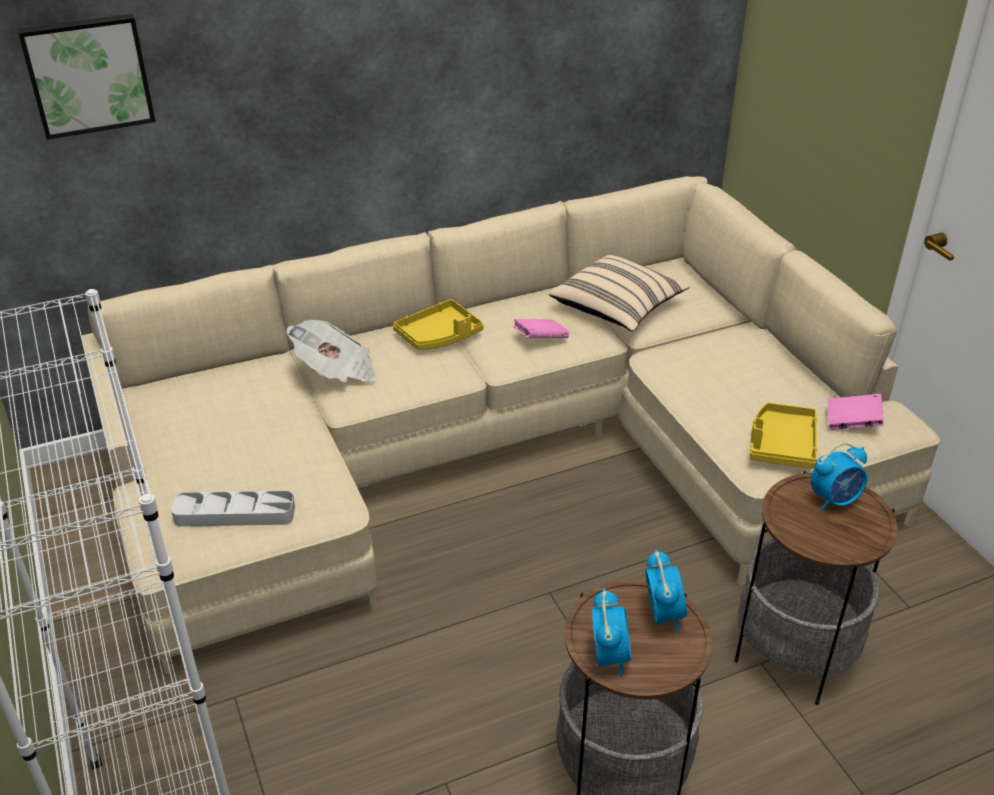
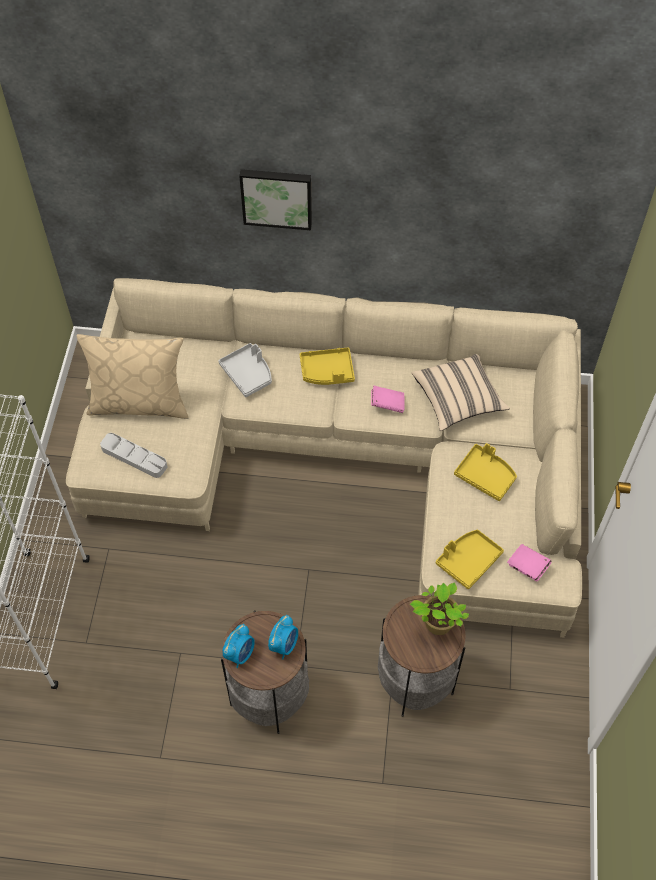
camera: 30 degrees right, 20 degrees up
picture [17,14,156,140] -> picture moved to [239,169,312,230]
newspaper [287,320,377,383] -> grey tray [219,343,272,397]
alarm clock [811,443,867,511] -> potted plant [410,582,469,635]
none -> beige pillow [76,334,189,419]
none -> yellow tray [454,443,517,501]

